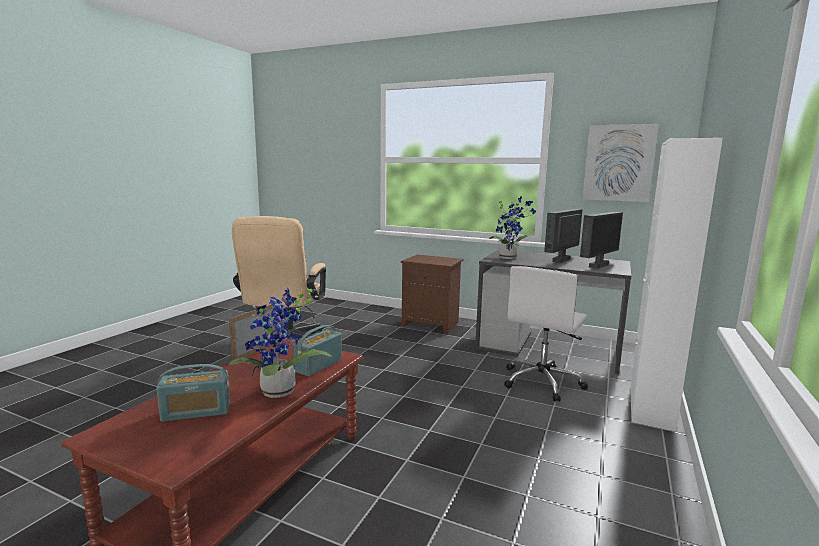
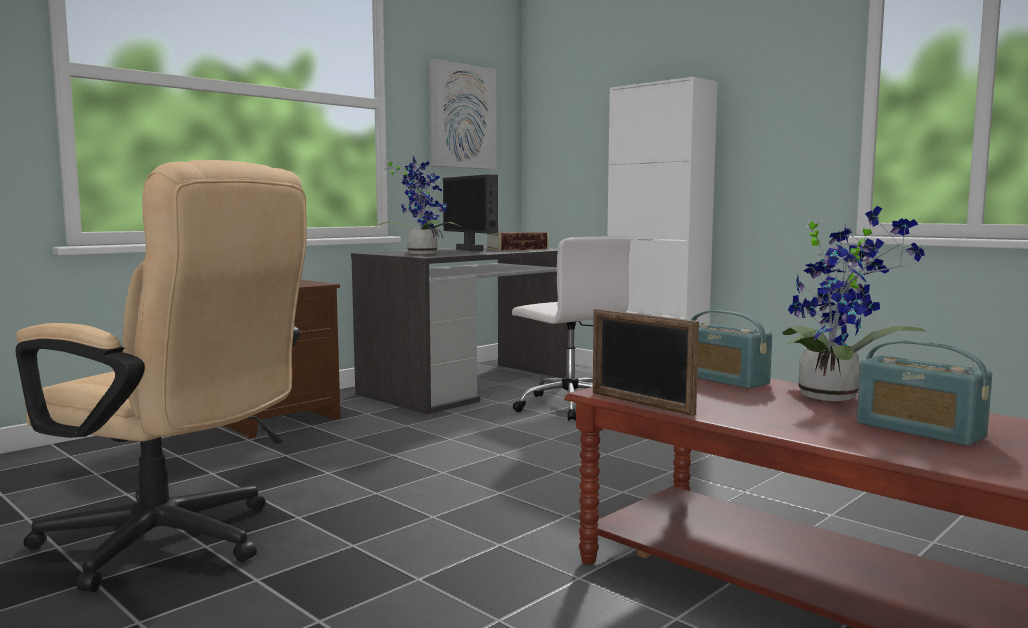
camera: 70 degrees left, 5 degrees down
radio [157,364,230,422] -> radio turned 135 degrees clockwise [857,340,992,446]
monitor [580,212,623,269] -> book [485,231,549,251]

